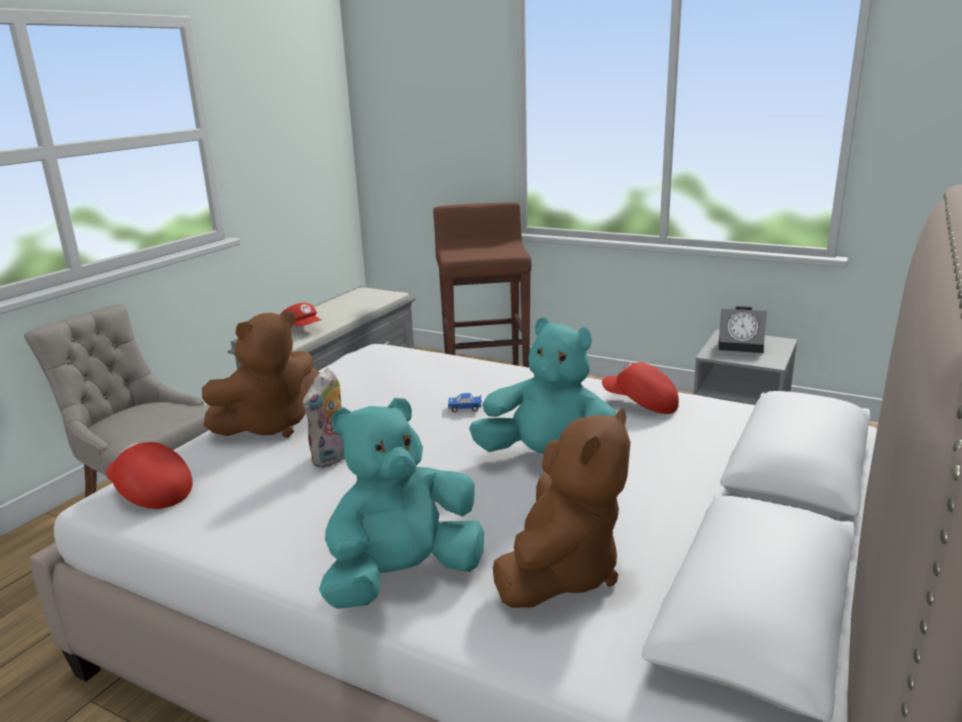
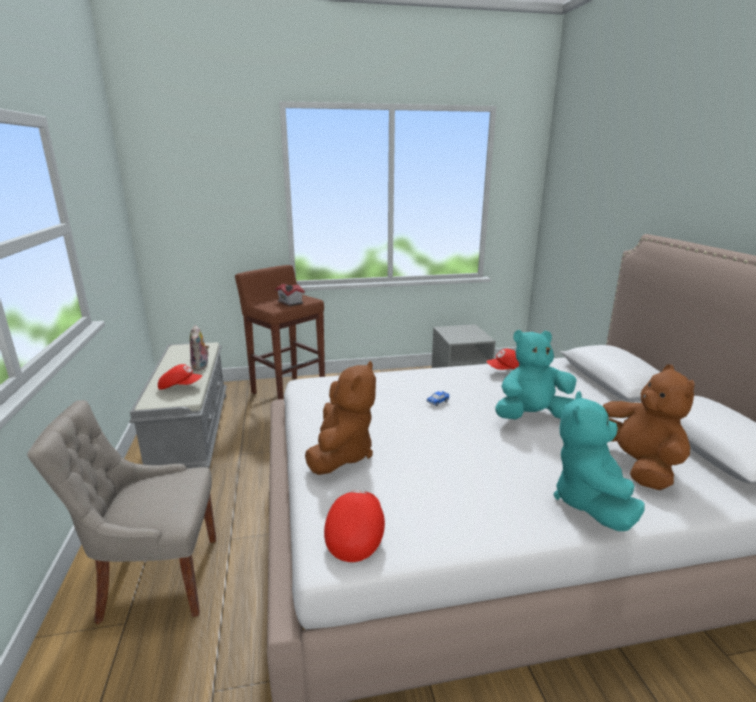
camera: 40 degrees left, 0 degrees up
red cap [106,442,193,509] -> red cap turned 105 degrees clockwise [324,490,385,562]
plush toy [302,368,345,468] -> plush toy moved to [190,325,209,371]
alarm clock [719,306,767,353] -> none
none -> toy house [275,283,305,306]

